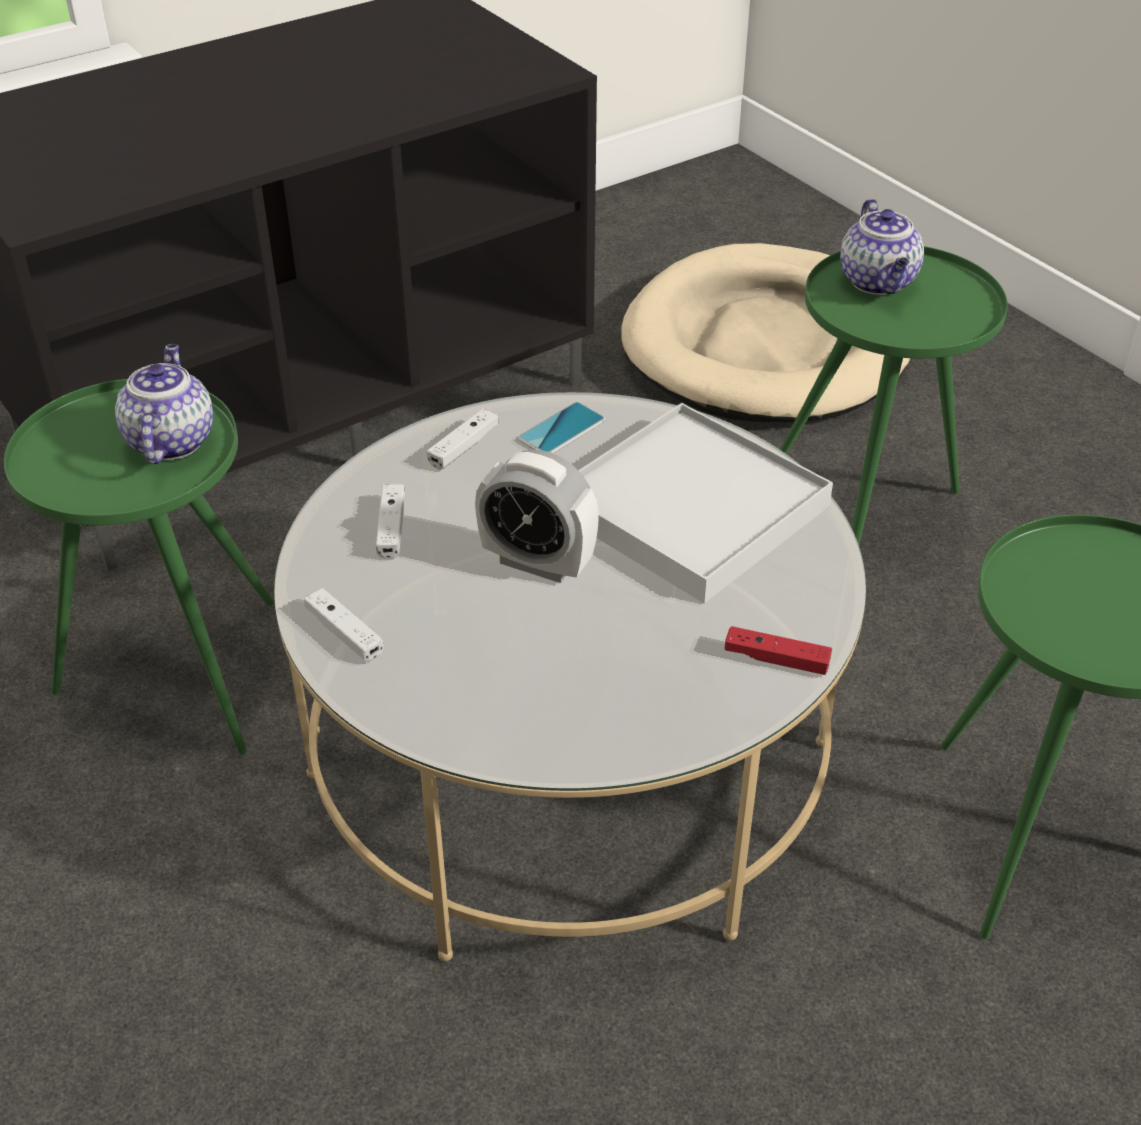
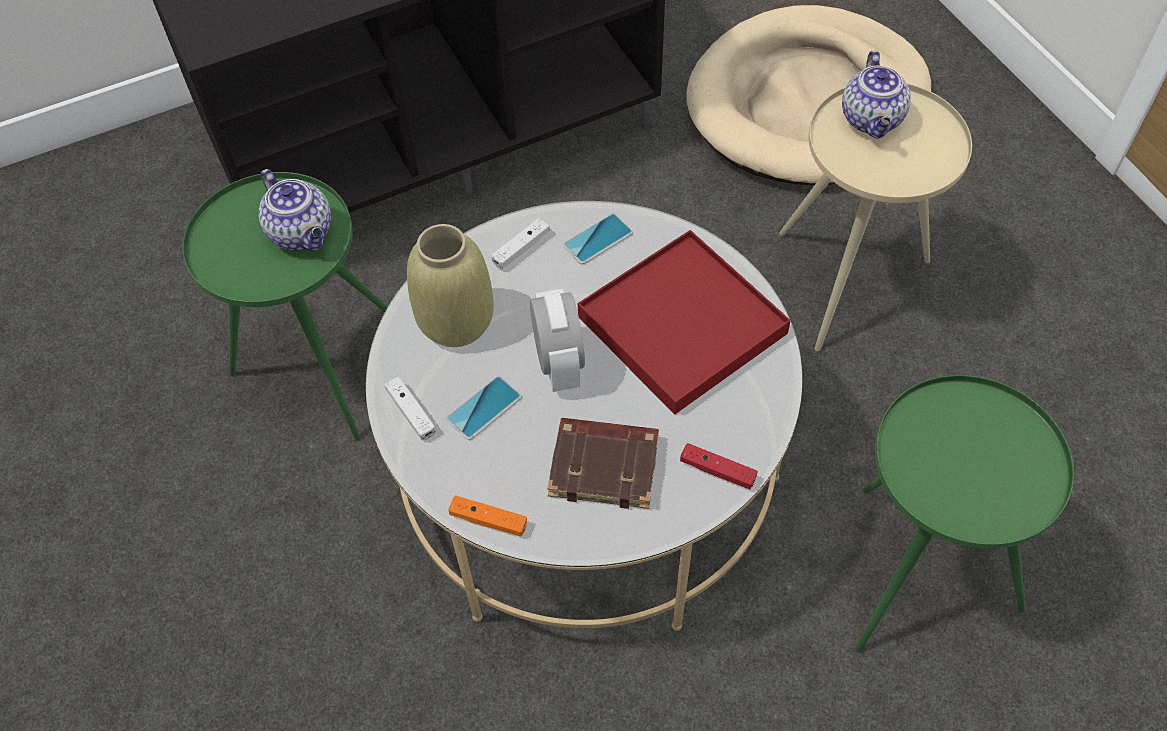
camera: 10 degrees right, 15 degrees up
teapot [115,344,213,464] -> teapot turned 135 degrees clockwise [259,169,331,251]
white game controller [376,484,405,558] -> beige vase [407,224,494,347]
alarm clock [475,450,599,583] -> alarm clock turned 135 degrees counterclockwise [530,289,585,392]
white tray [578,403,833,603] -> red tray [578,230,791,415]
green side table [780,246,1008,545] -> beige side table [779,83,972,351]
none -> phone [446,376,521,440]
none -> orange game controller [449,495,527,537]
none -> brown book [547,418,659,509]

